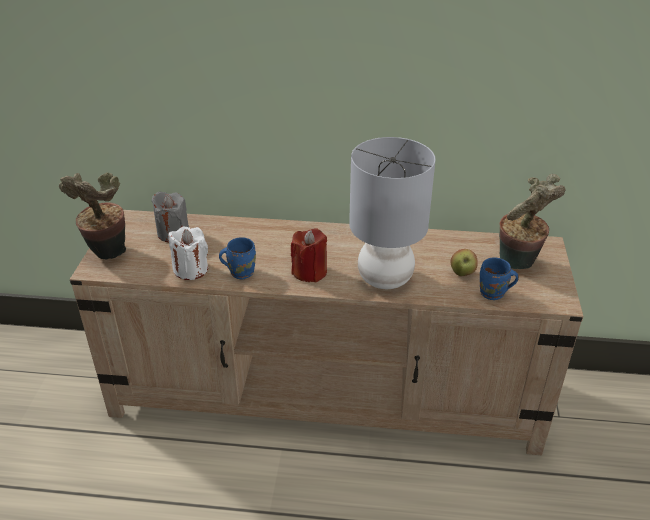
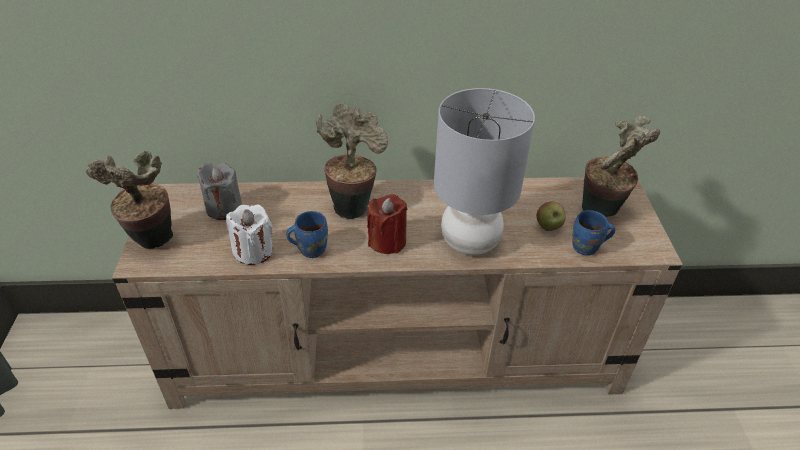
camera: 10 degrees left, 5 degrees up
none -> potted plant [316,103,388,219]

